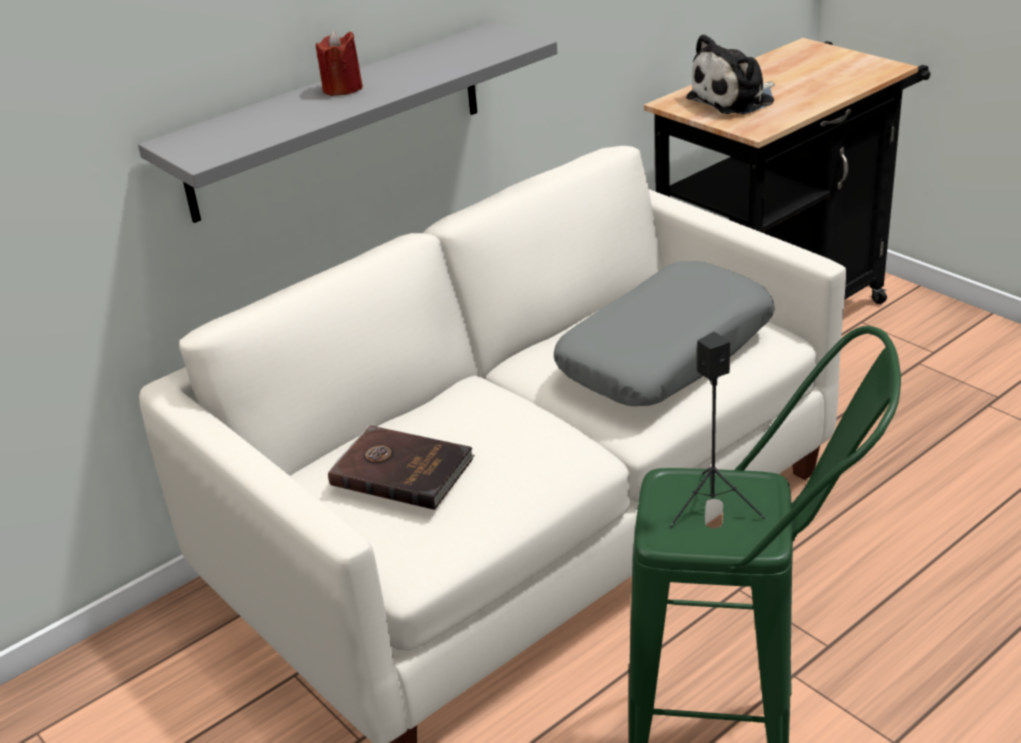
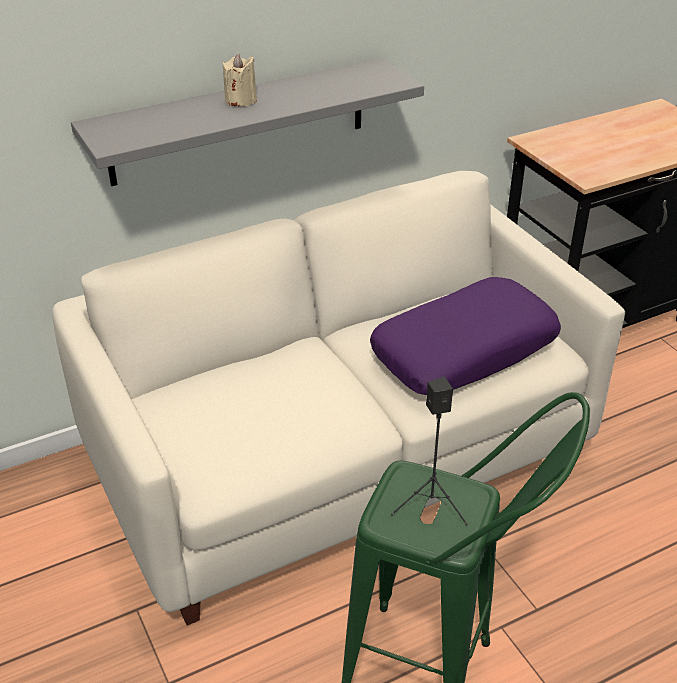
camera: 10 degrees right, 5 degrees up
red candle [316,30,363,96] -> beige candle [223,54,257,106]
brown book [328,425,475,510] -> none
grey pillow [554,261,775,406] -> purple pillow [370,277,561,395]
plush toy [686,34,775,114] -> none

